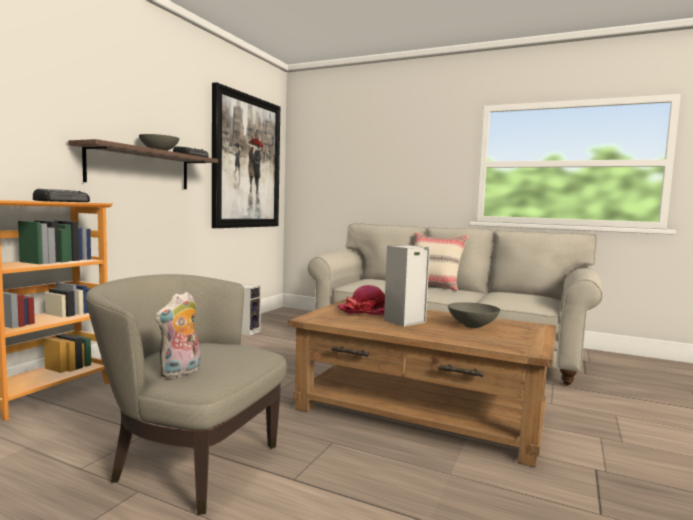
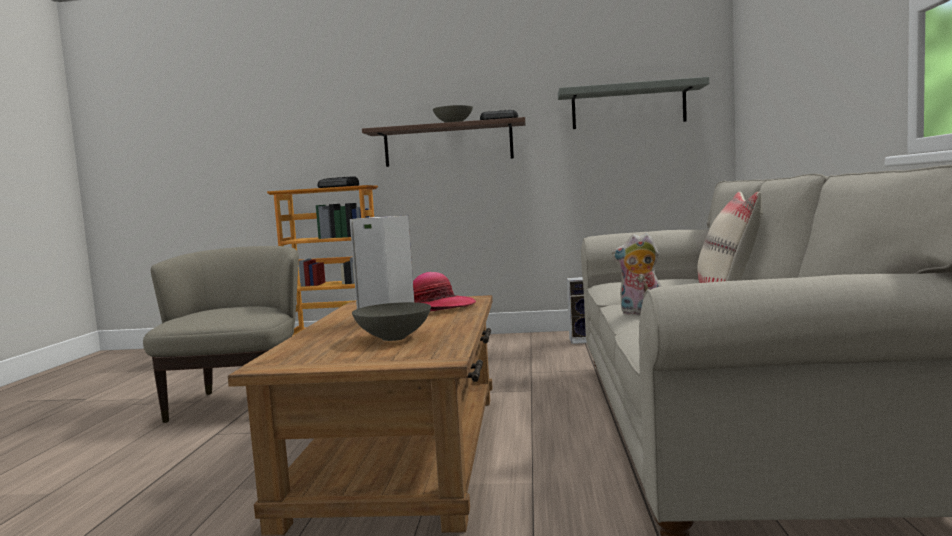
camera: 70 degrees right, 0 degrees up
plush toy [155,291,201,378] -> plush toy moved to [612,233,662,315]
picture [212,82,280,228] -> grey shelf [558,77,709,129]

